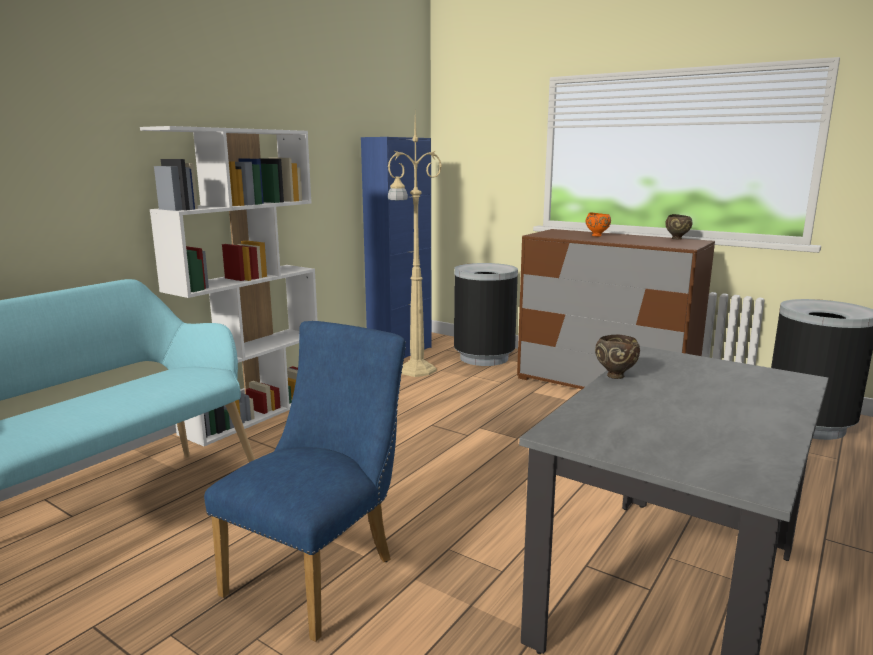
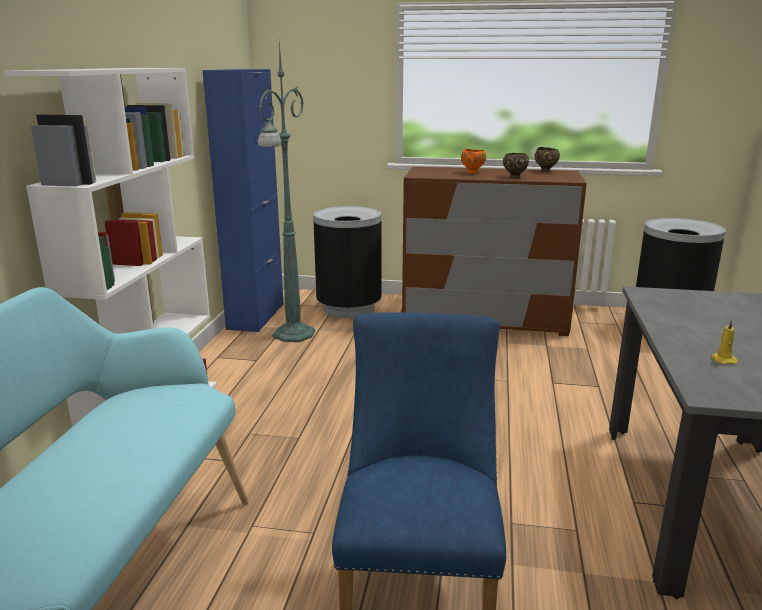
camera: 25 degrees left, 5 degrees up
beige floor lamp [387,116,442,377] -> green floor lamp [258,43,315,342]
brown bowl [595,334,640,379] -> brown bowl moved to [503,153,529,178]
none -> yellow candle [711,319,738,364]

